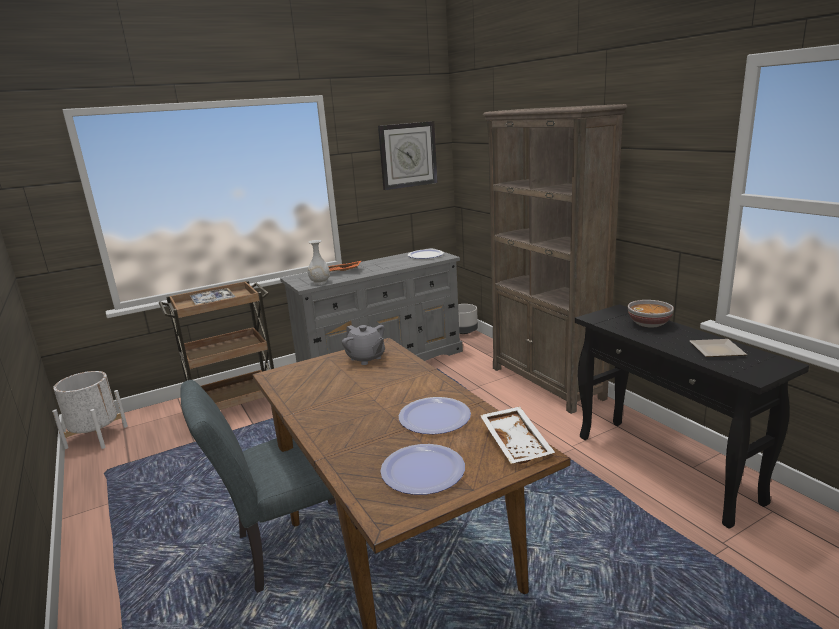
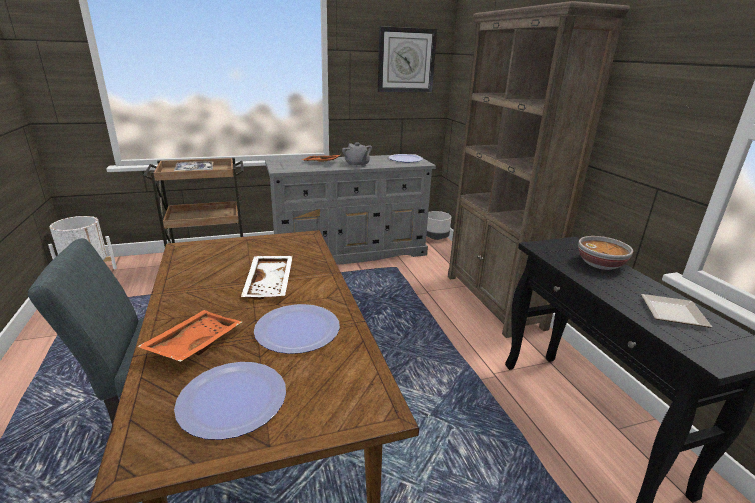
camera: 10 degrees right, 5 degrees up
white vase [308,240,330,285] -> none
grey teapot [342,325,385,365] -> grey teapot moved to [342,142,372,167]
white tray [480,407,555,464] -> white tray moved to [241,256,293,300]
none -> orange tray [137,310,242,362]

